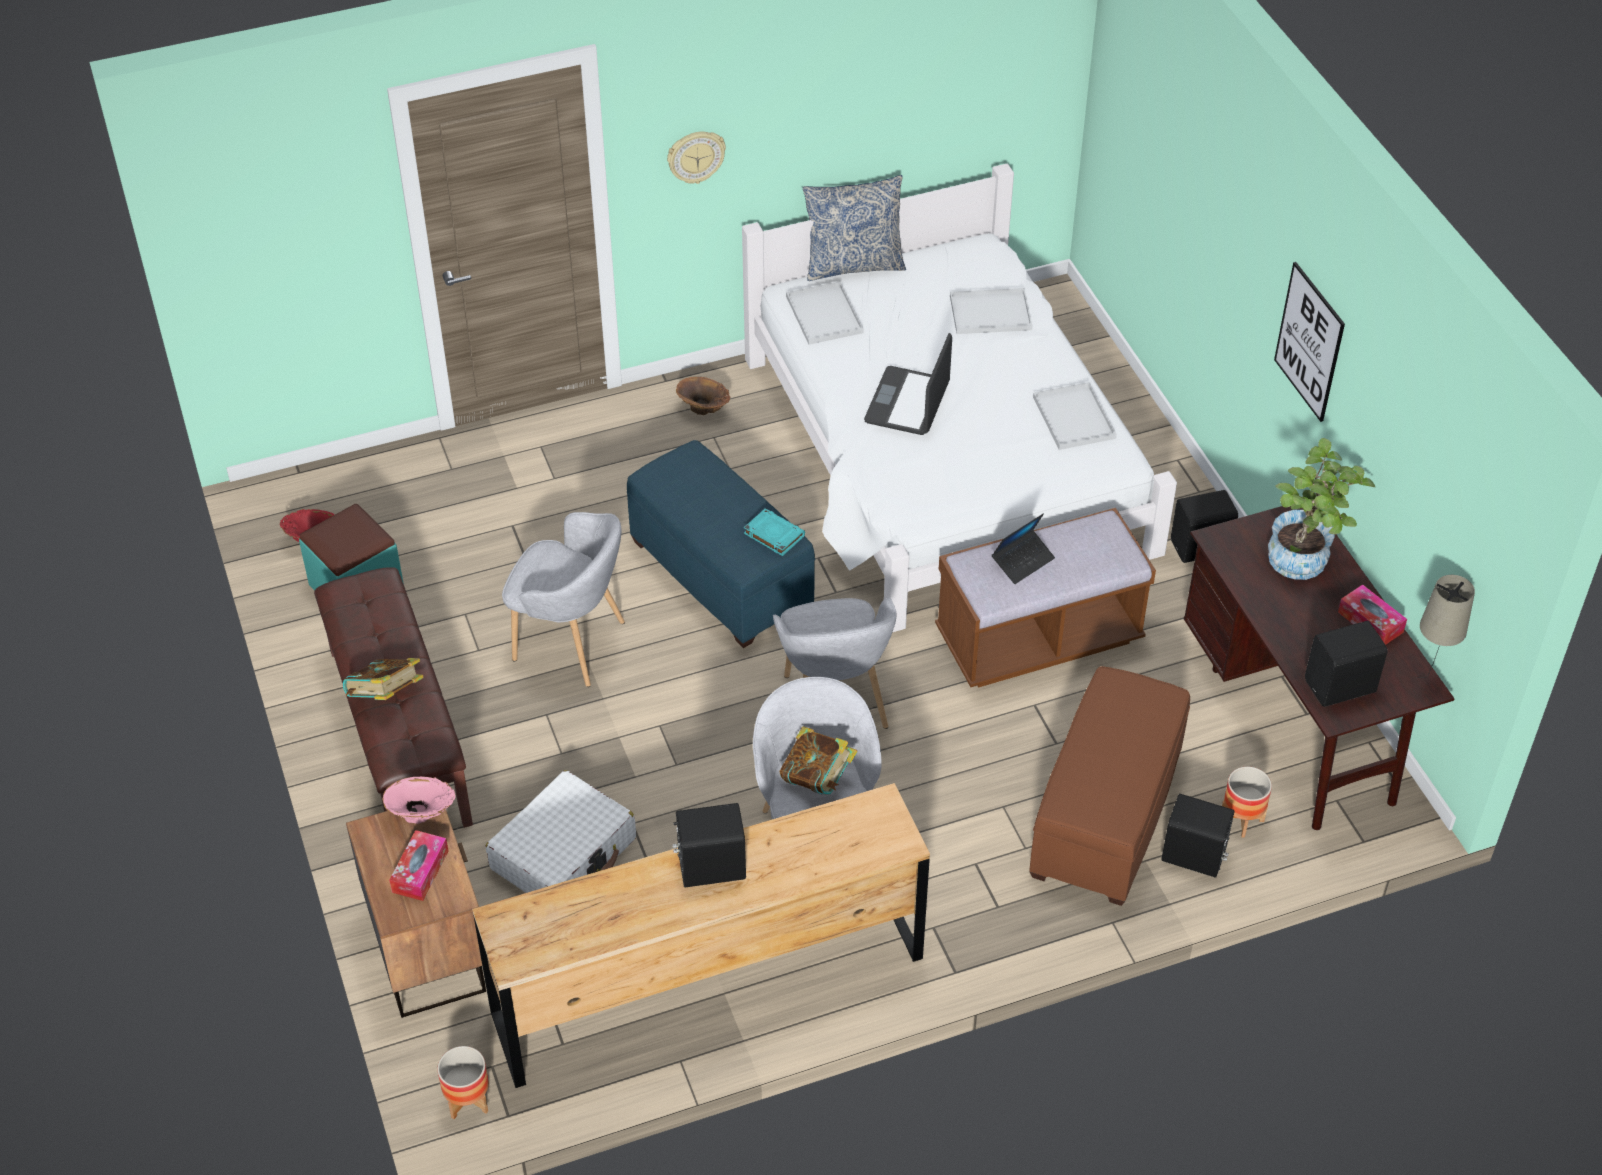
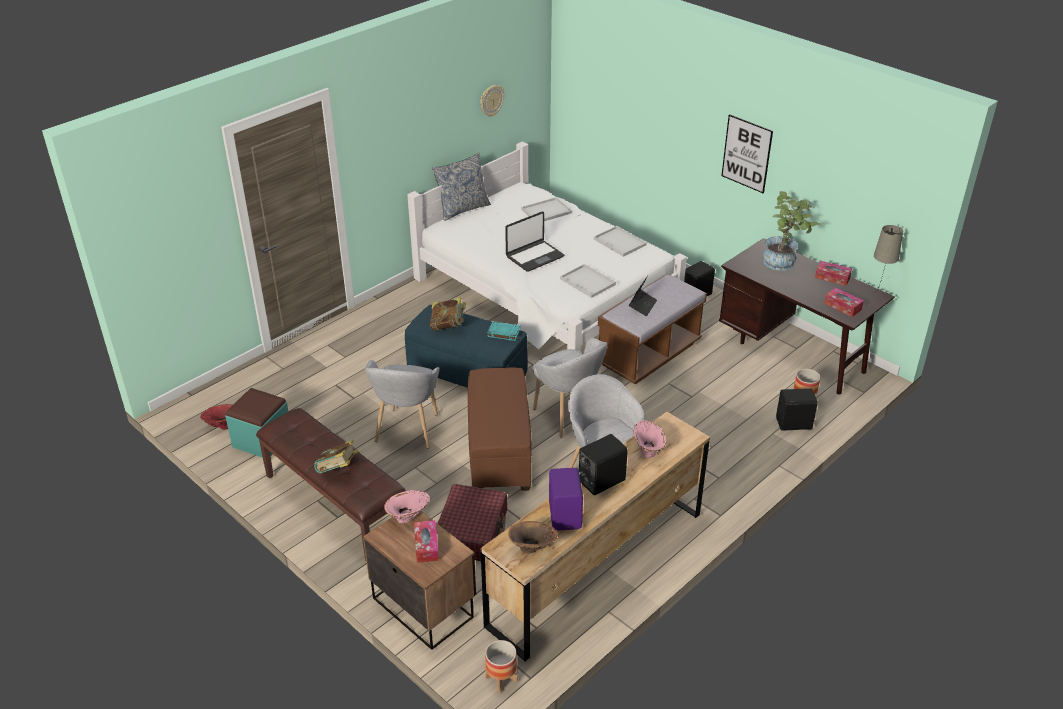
camera: 25 degrees left, 10 degrees down
white suitcase [486,770,636,893] -> red suitcase [437,484,507,561]
grey armchair [502,512,625,687] -> grey armchair turned 105 degrees clockwise [365,360,440,448]
wall clock [667,132,726,184] -> wall clock moved to [480,85,504,116]
brown vase [676,377,730,415] -> brown vase moved to [508,521,558,554]
book [780,726,858,795] -> book moved to [430,297,466,331]
white tray [786,281,864,345] -> white tray moved to [560,264,616,298]
laptop [864,333,952,435] -> laptop turned 120 degrees counterclockwise [505,212,564,272]
brown ottoman [1029,666,1190,906] -> brown ottoman moved to [468,367,532,491]
black speaker [1305,621,1388,707] -> tissue box [824,288,864,317]
none -> purple speaker [549,468,583,531]
none -> pink vase [633,420,666,458]

